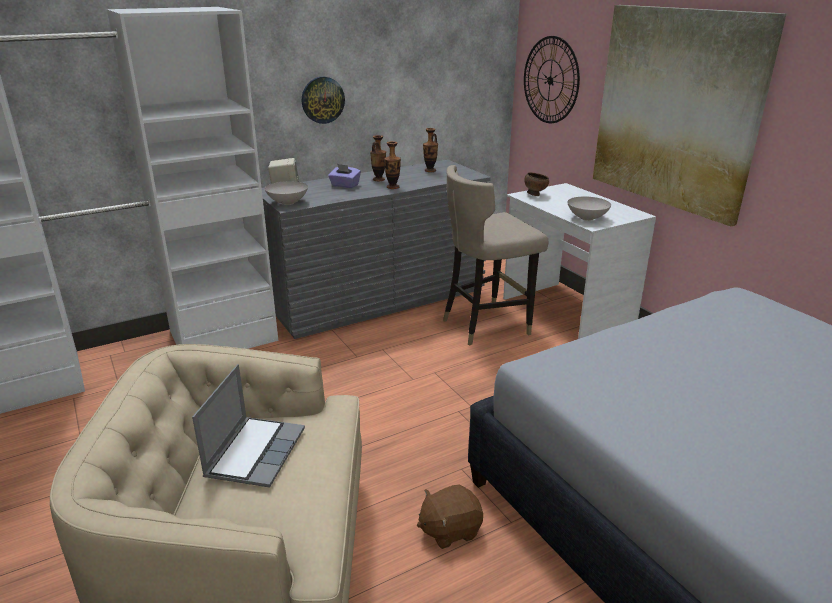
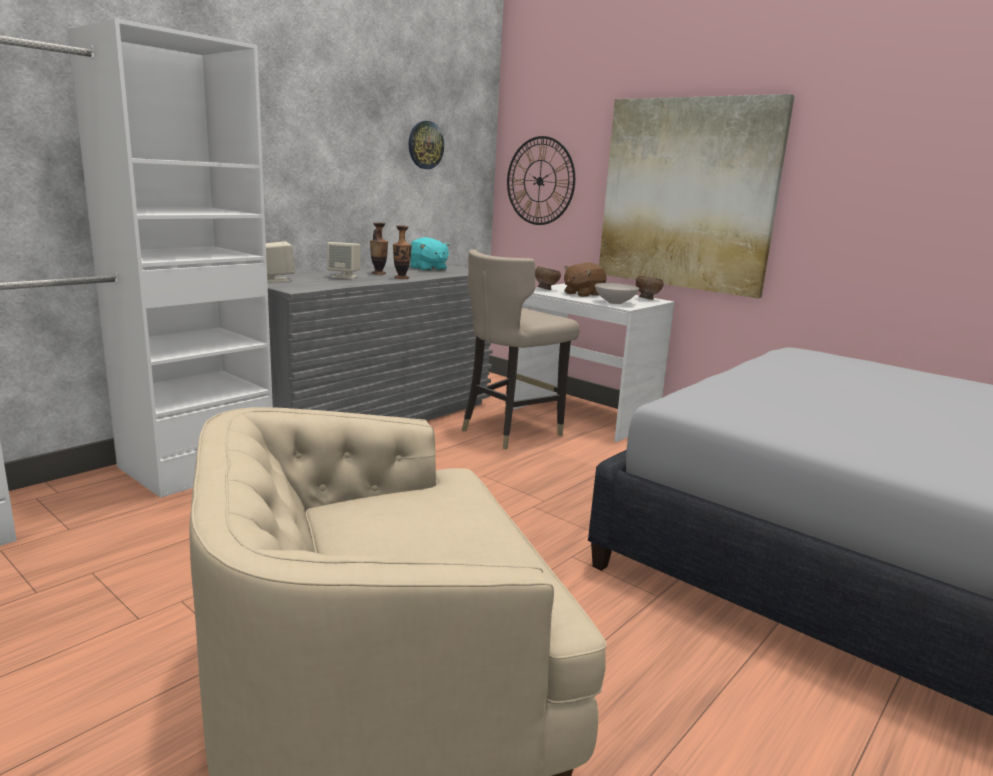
camera: 20 degrees left, 10 degrees down
laptop [192,364,305,488] -> none
white bowl [265,181,308,205] -> none
wall clock [302,77,345,124] -> wall clock moved to [409,121,444,169]
purple tissue box [328,164,361,188] -> beige speaker [327,242,361,279]
brown plush toy [417,484,483,549] -> brown plush toy moved to [564,263,607,297]
vase [423,128,438,172] -> turquoise plush toy [410,237,450,271]
none -> brown bowl [636,276,664,300]

